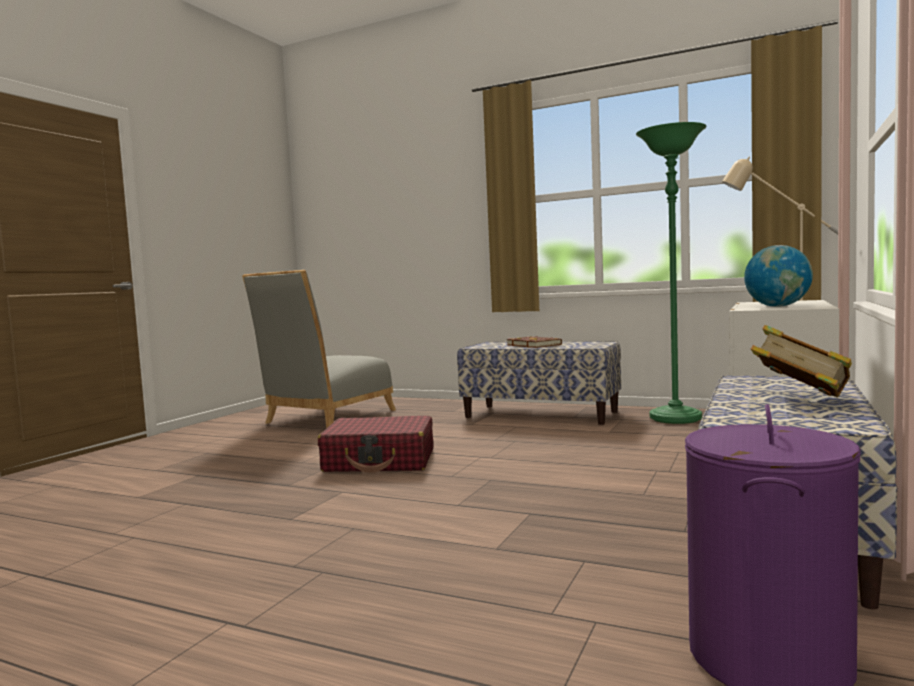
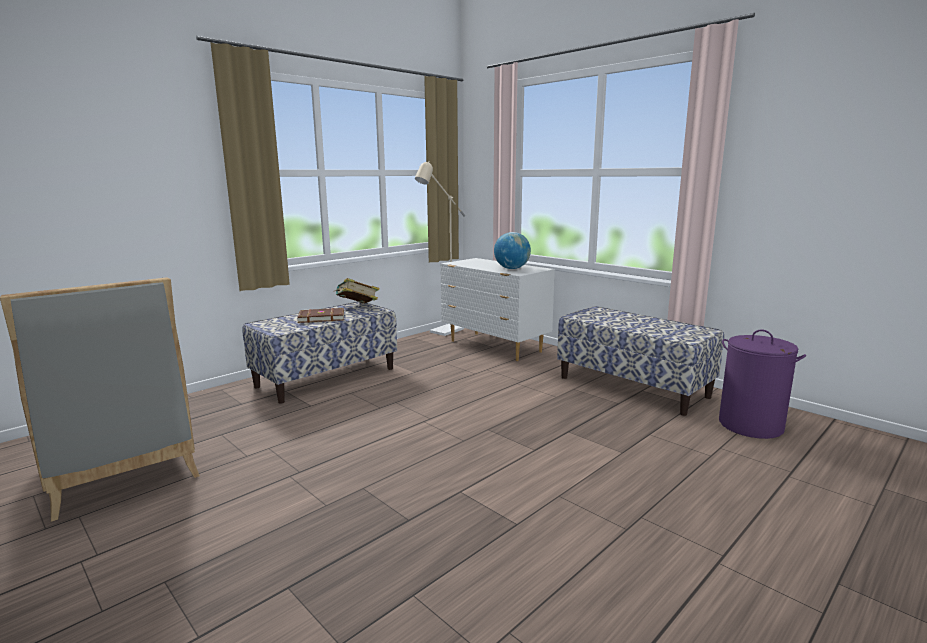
camera: 70 degrees left, 10 degrees up
red suitcase [318,416,433,473] -> none
green floor lamp [636,122,707,424] -> none
book [751,325,852,397] -> book moved to [335,278,379,303]

